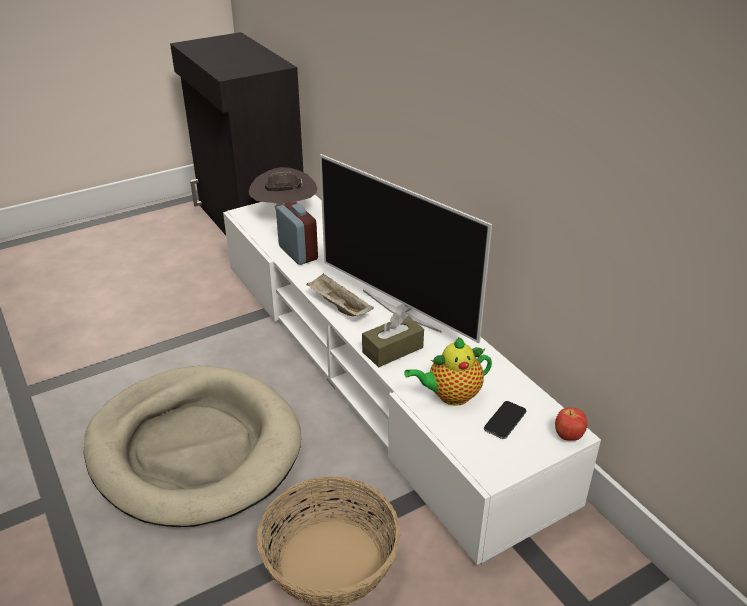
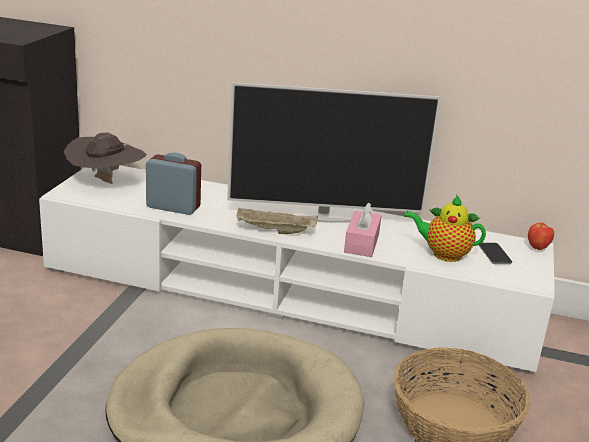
camera: 45 degrees left, 10 degrees down
brown tissue box [362,312,424,367] -> pink tissue box [344,203,381,257]
teapot [404,337,492,406] -> teapot turned 75 degrees clockwise [404,195,486,262]

